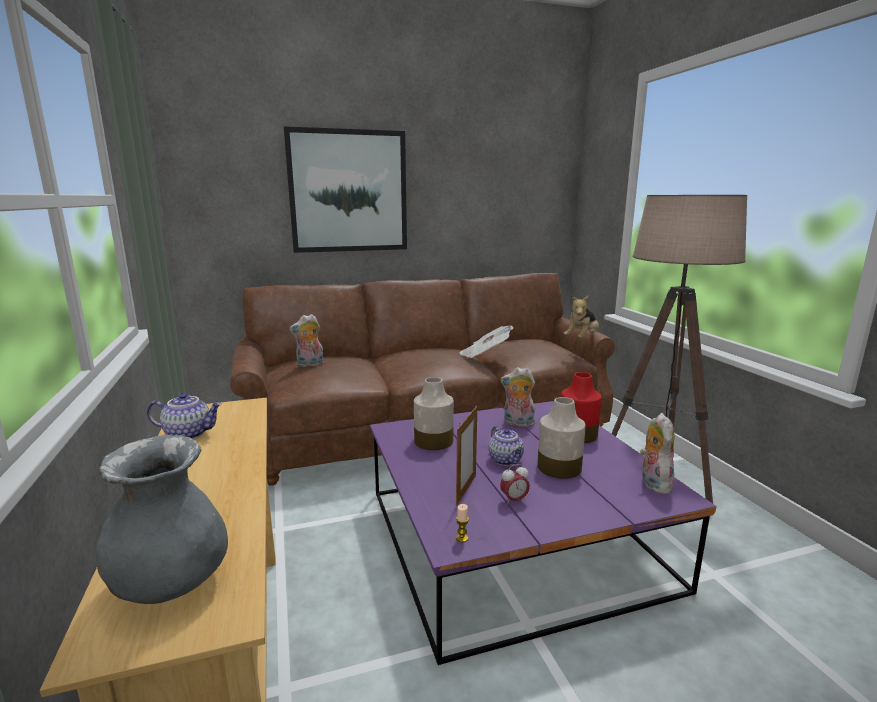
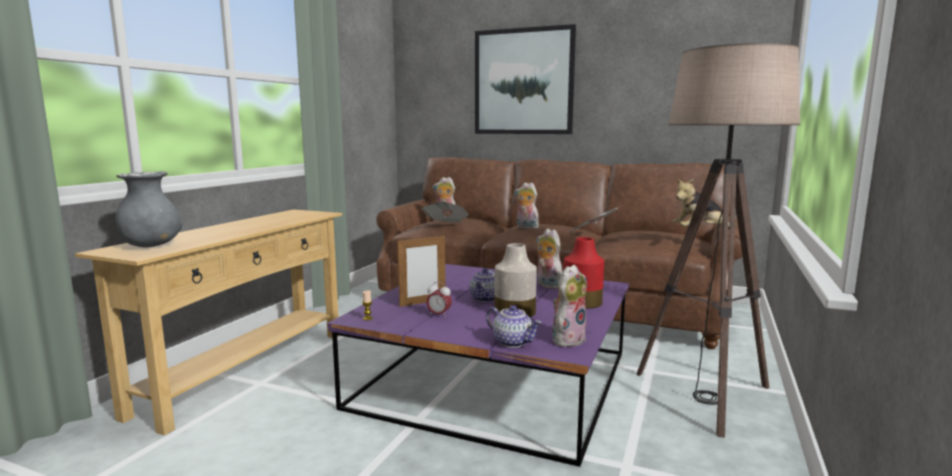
camera: 40 degrees right, 5 degrees down
teapot [147,393,222,439] -> teapot moved to [486,305,542,348]
beige vase [414,377,454,450] -> none
none -> newspaper [421,202,469,222]
none -> plush toy [514,182,539,229]

